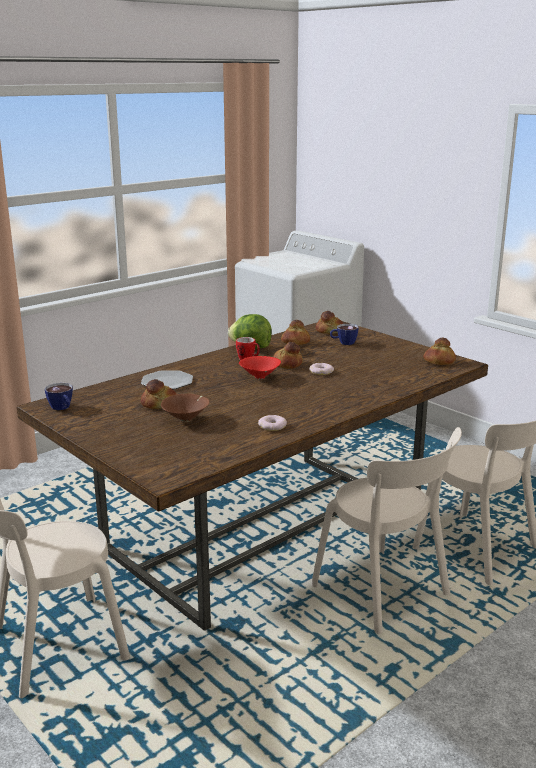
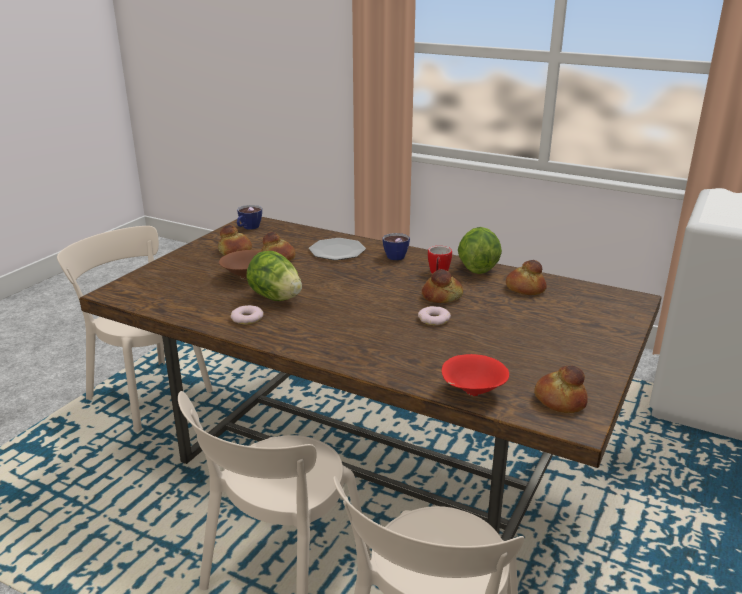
camera: 70 degrees right, 5 degrees up
red bowl [239,356,281,379] -> red bowl moved to [442,354,509,396]
bread [316,311,344,334] -> bread moved to [218,225,252,255]
cup [330,324,359,345] -> cup moved to [382,233,410,260]
none -> lettuce [246,251,302,301]

